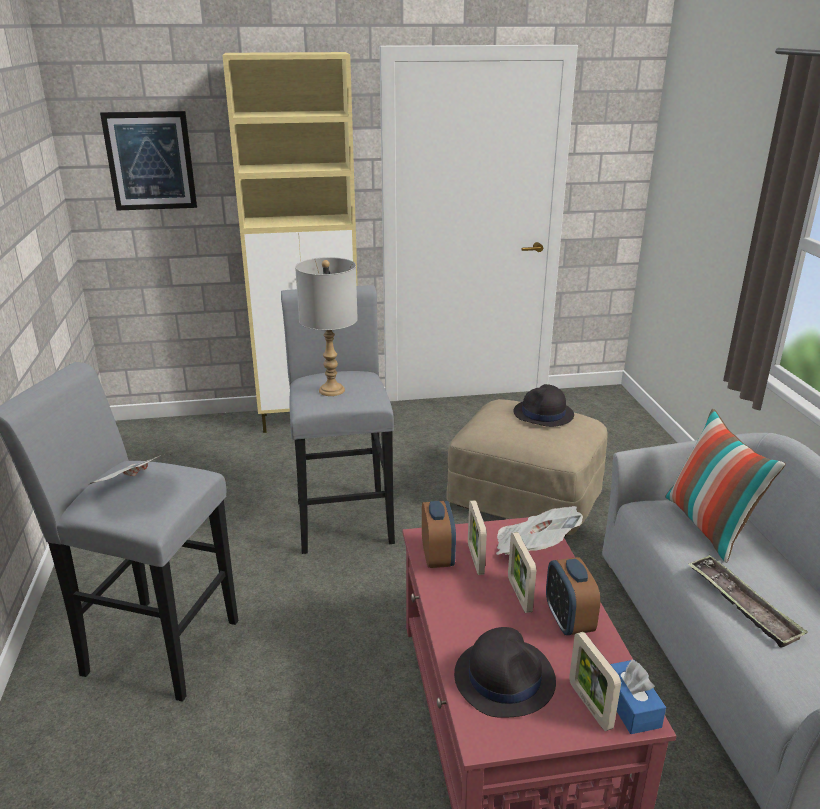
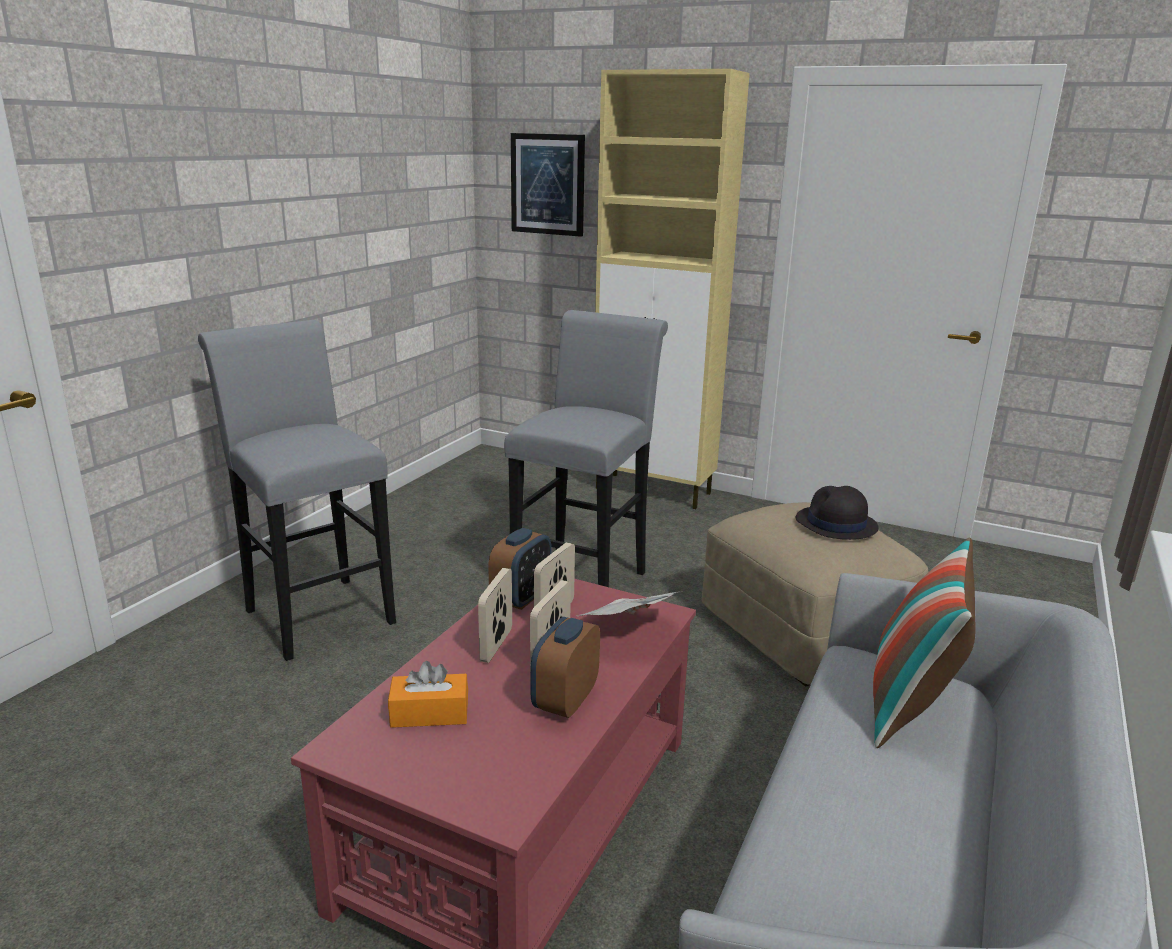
camera: 35 degrees right, 5 degrees down
newspaper [88,452,174,485] -> none
grey table lamp [295,257,358,396] -> none
black hat [454,627,556,718] -> orange tissue box [388,661,468,728]
picture frame [569,632,621,731] -> picture frame moved to [478,568,512,663]
blue tissue box [610,660,666,734] -> none
tray [688,555,808,648] -> none

